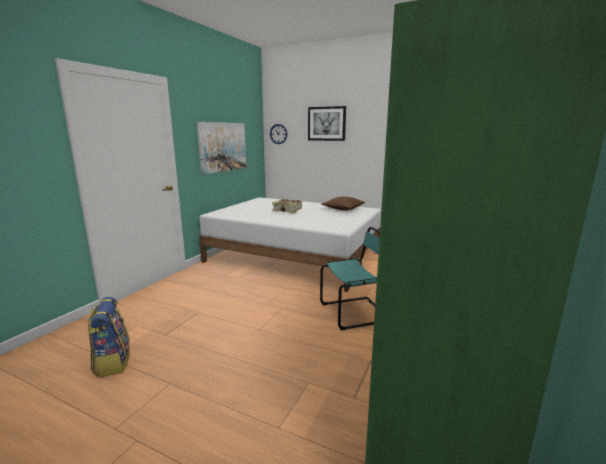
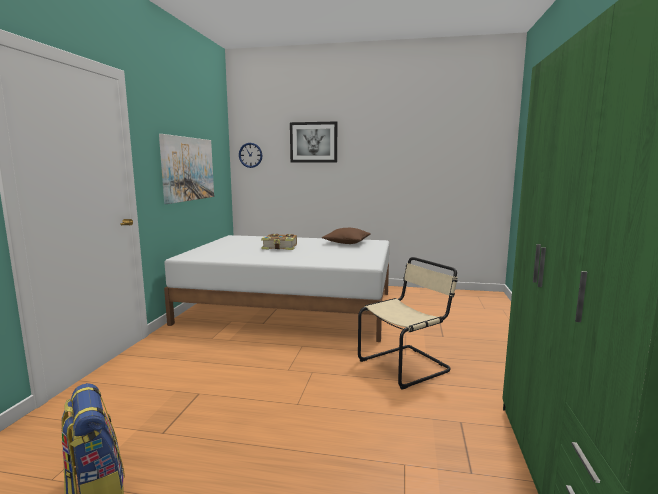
camera: 15 degrees left, 5 degrees down
turquoise chair [320,227,380,330] -> beige chair [358,257,458,390]

